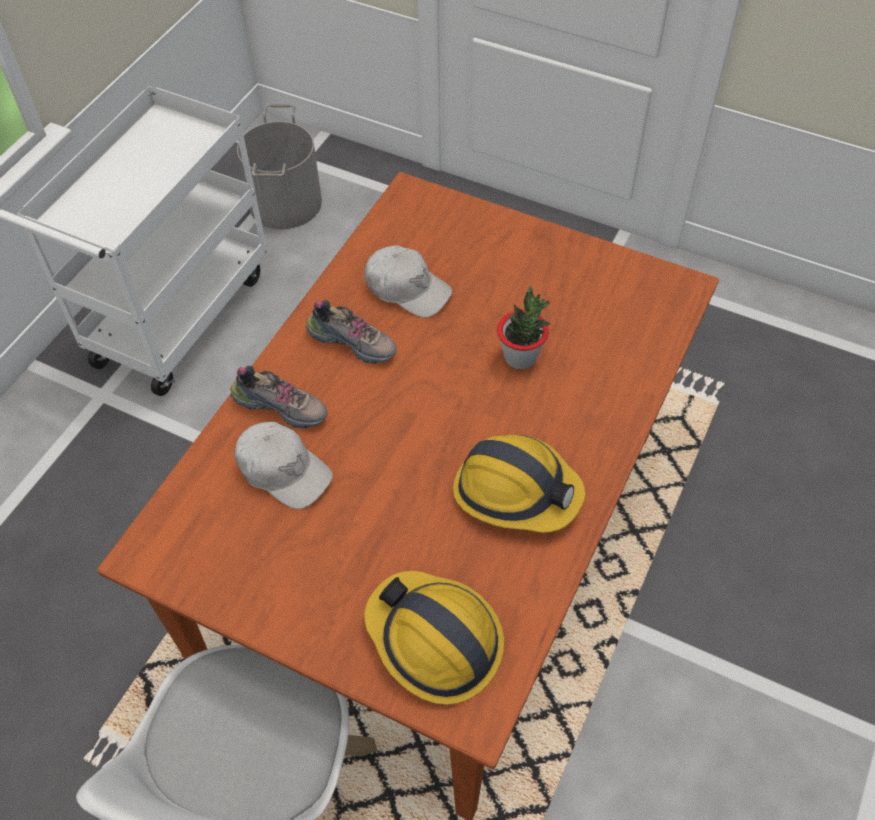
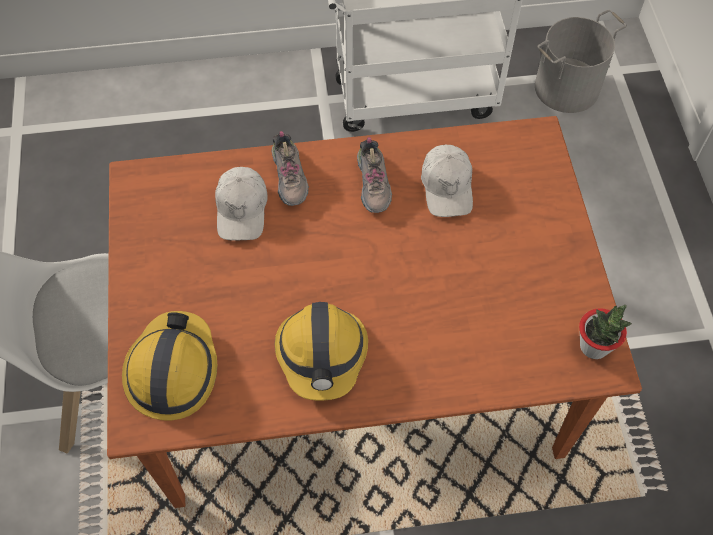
camera: 55 degrees right, 5 degrees up
potted plant [497,286,550,369] -> potted plant moved to [579,305,632,359]

